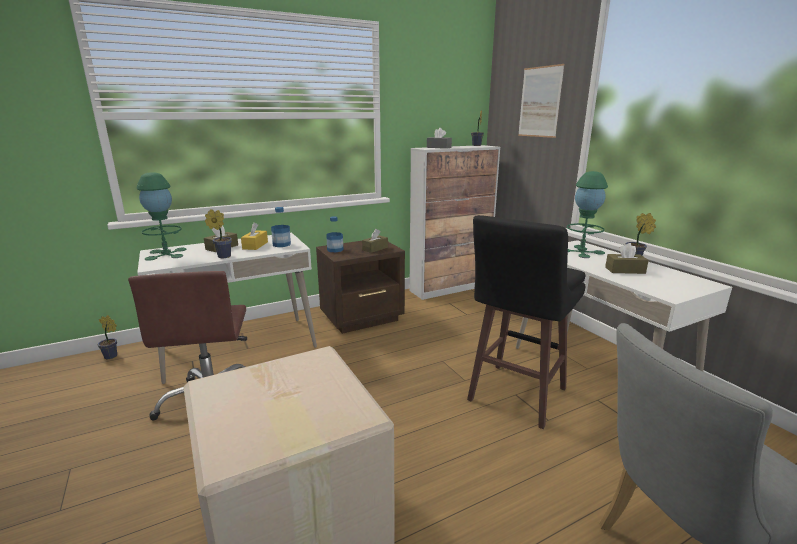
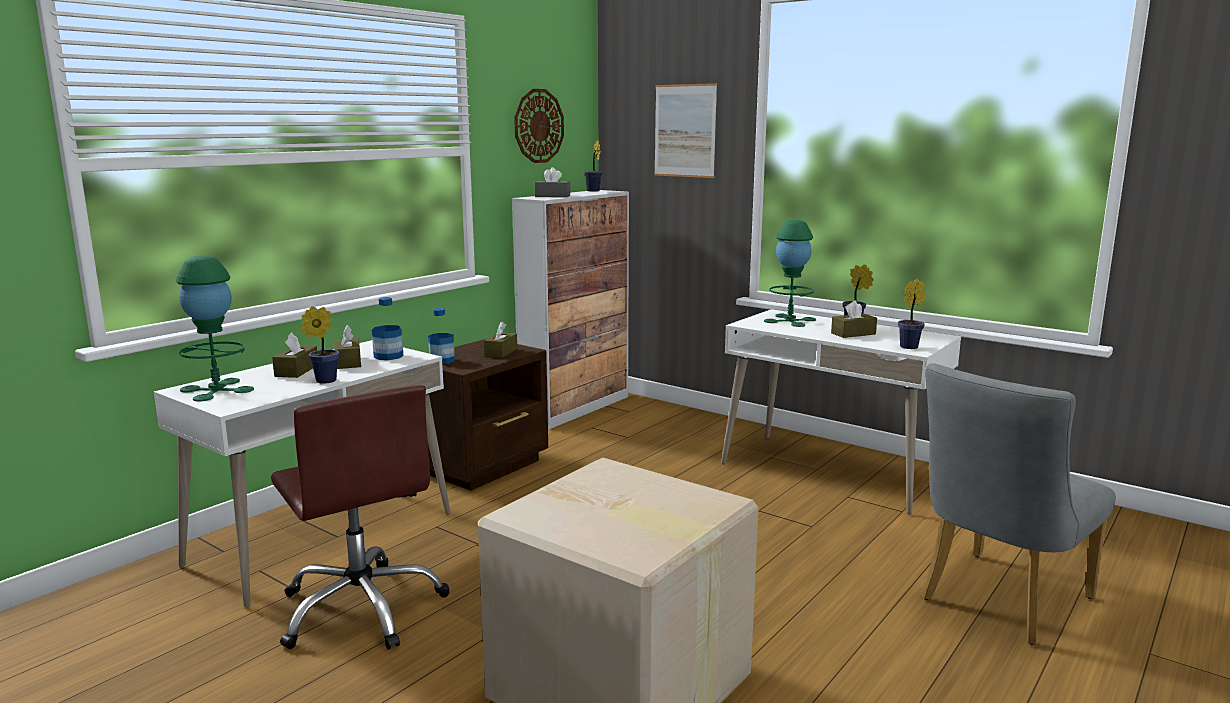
camera: 25 degrees left, 5 degrees down
potted plant [97,315,117,359] -> potted plant moved to [898,279,926,349]
yellow tissue box [241,223,268,250] -> brown tissue box [334,325,361,369]
black stool [467,215,585,429] -> none
none -> wall clock [514,89,564,163]

